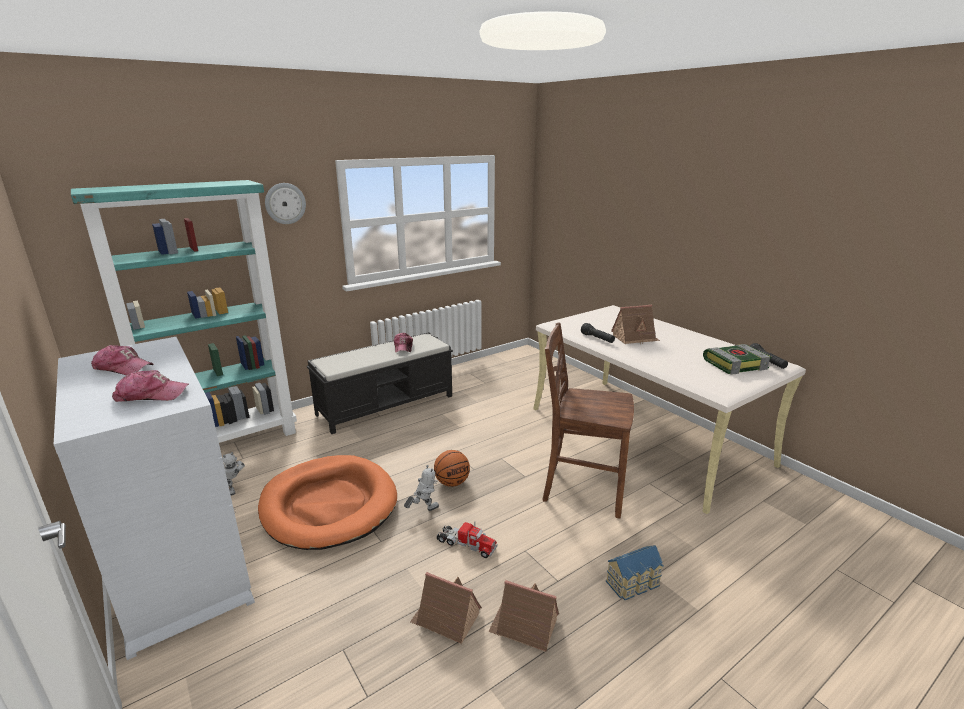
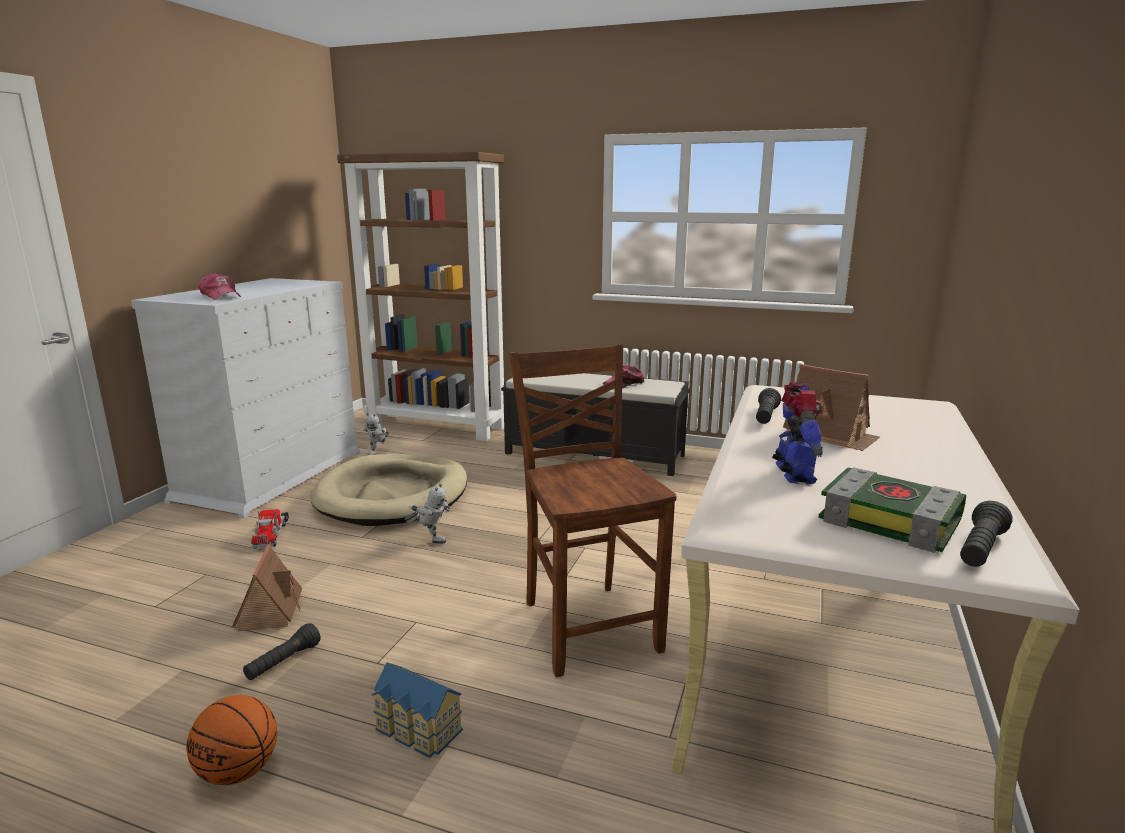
camera: 55 degrees right, 5 degrees down
turquoise bookcase [71,180,297,443] -> brown bookcase [337,152,504,441]
cap [91,345,154,375] -> none
orange dog bed [258,455,397,550] -> beige dog bed [311,454,467,526]
wall clock [265,183,306,224] -> none
basketball [434,450,470,487] -> basketball moved to [187,695,277,785]
toy truck [437,522,497,558] -> toy truck moved to [251,509,289,548]
toy house [489,580,559,652] -> black flashlight [243,623,320,680]
none -> toy robot [772,382,823,485]

